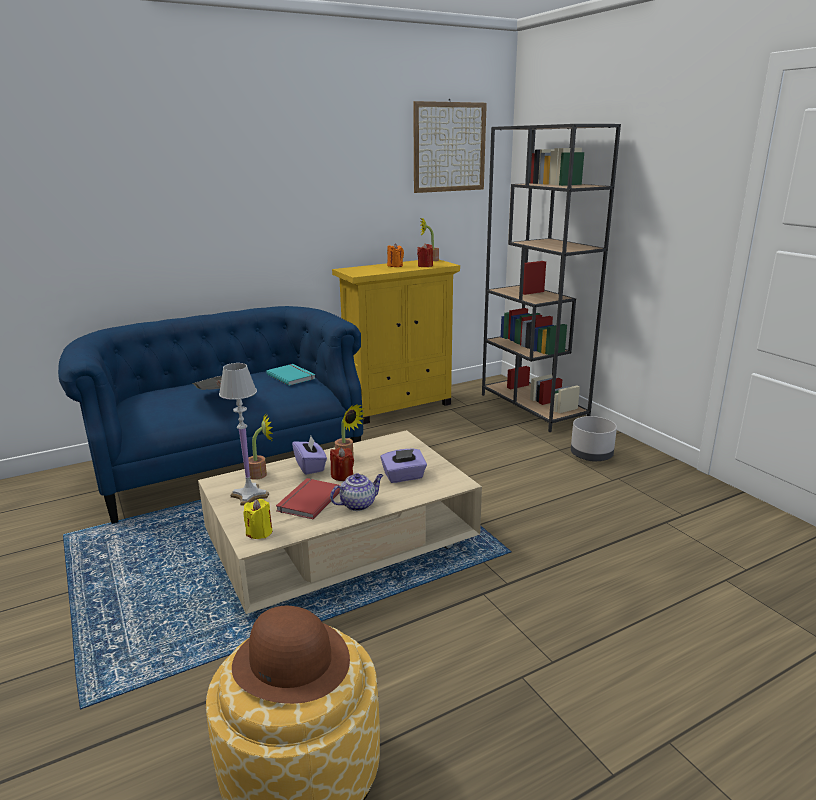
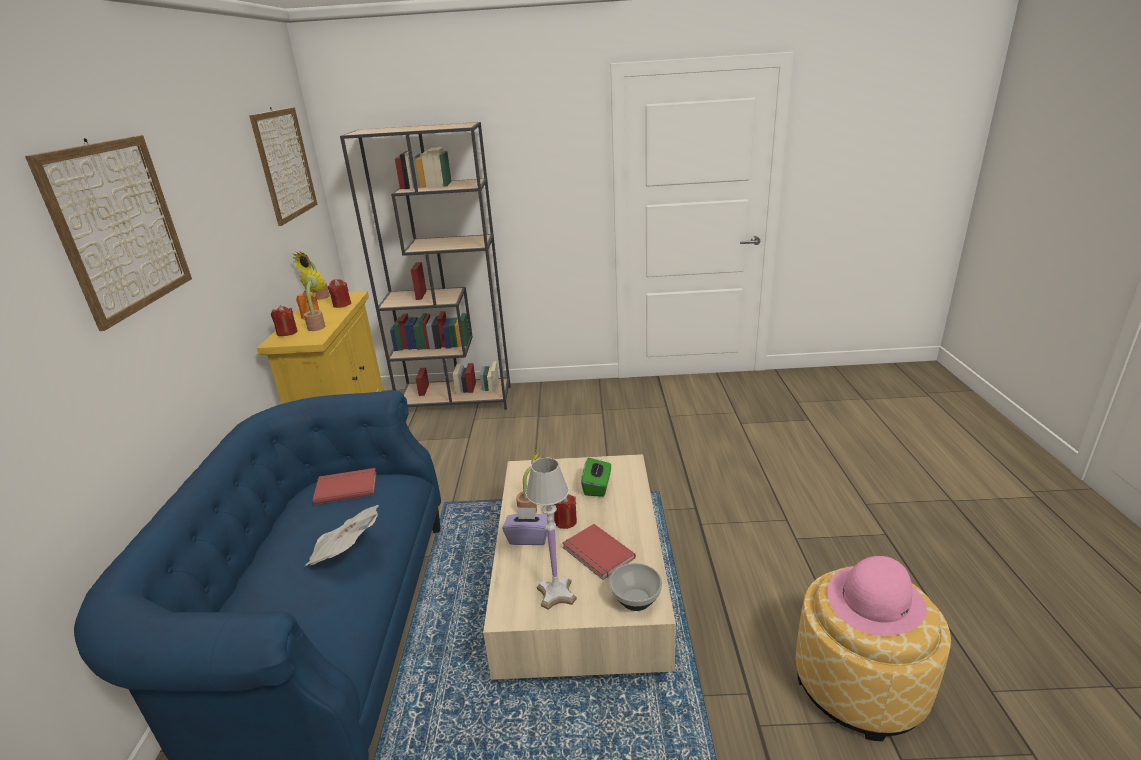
camera: 60 degrees left, 5 degrees up
brown hat [232,606,350,704] -> pink hat [828,556,927,636]
yellow candle [243,499,272,539] -> bowl [609,563,662,611]
potted plant [248,413,273,480] -> potted plant moved to [300,268,326,331]
turquoise book [266,364,316,386] -> red book [313,468,377,505]
teapot [330,473,383,511] -> none
purple tissue box [381,449,427,483] -> green tissue box [581,458,611,497]
grey planter [571,416,617,461] -> none
none -> picture [25,135,192,331]
none -> red candle [271,305,298,336]

